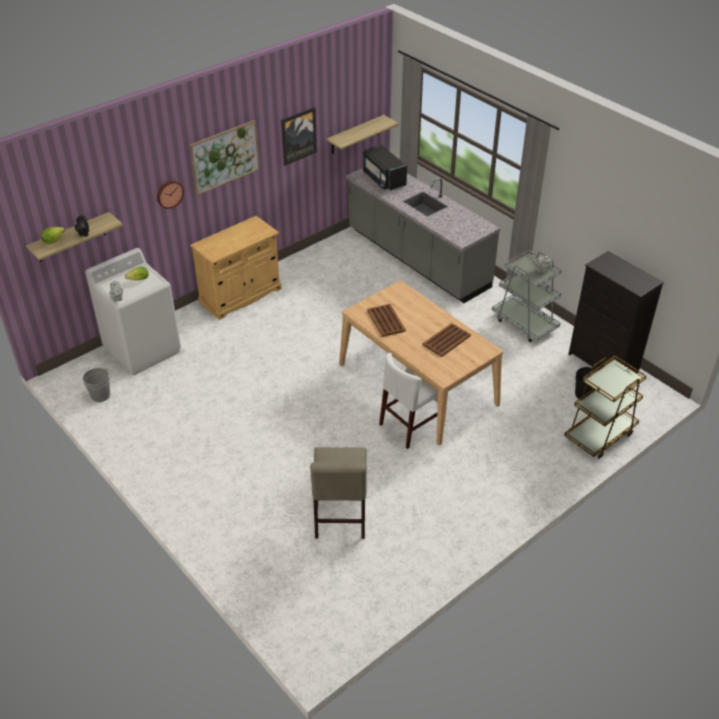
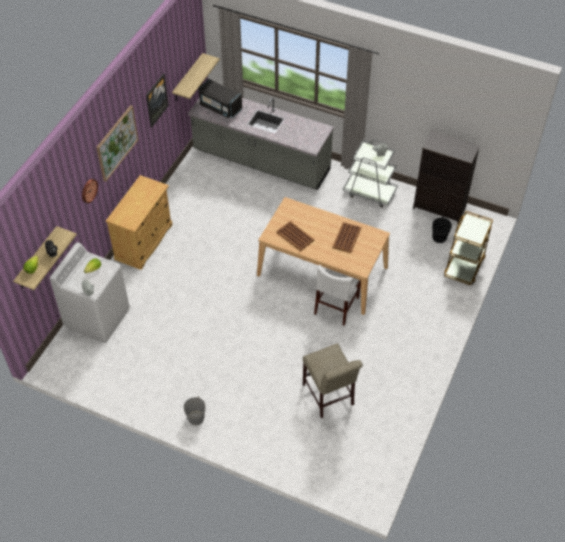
camera: 25 degrees left, 10 degrees up
grey bucket [83,368,110,402] -> grey bucket moved to [184,396,206,425]

